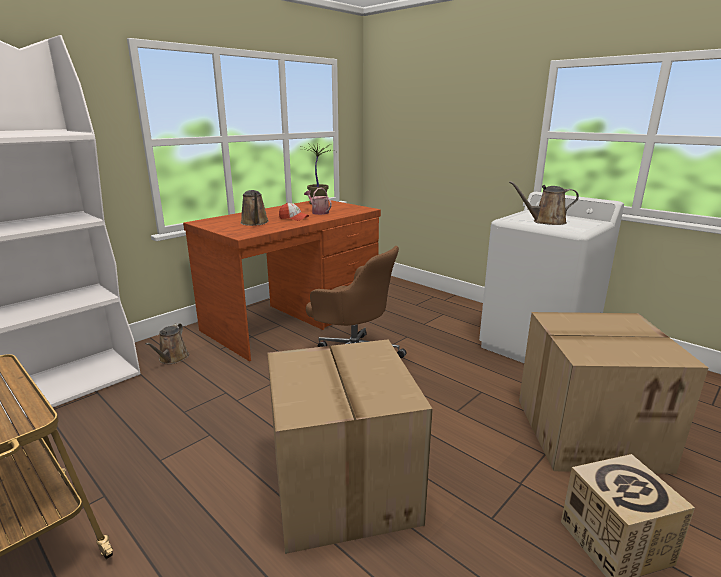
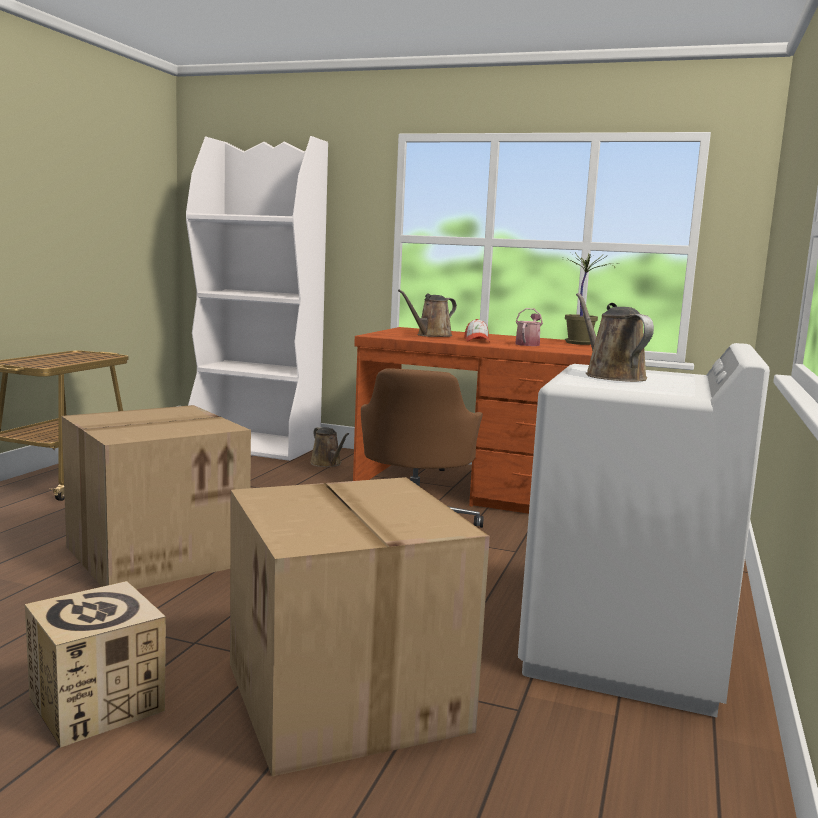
camera: 65 degrees right, 10 degrees down
brown watering can [145,323,189,364] -> brown watering can turned 105 degrees counterclockwise [310,427,349,467]

